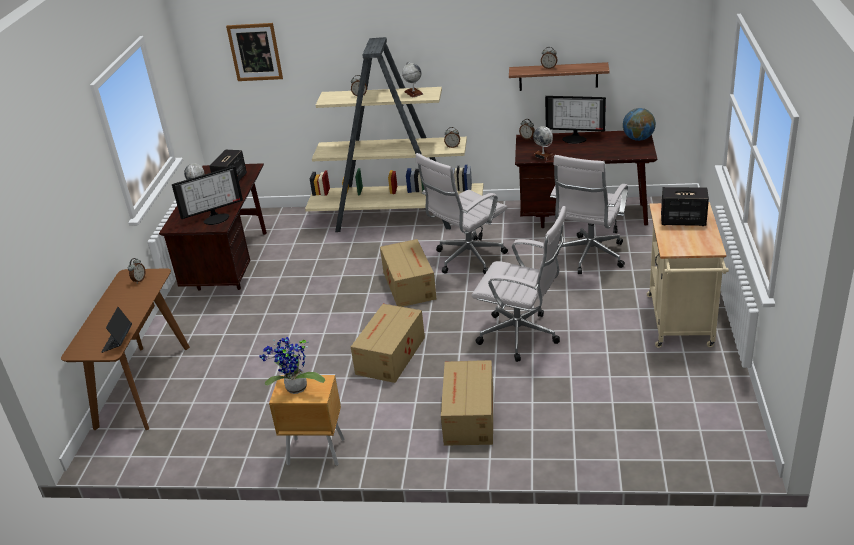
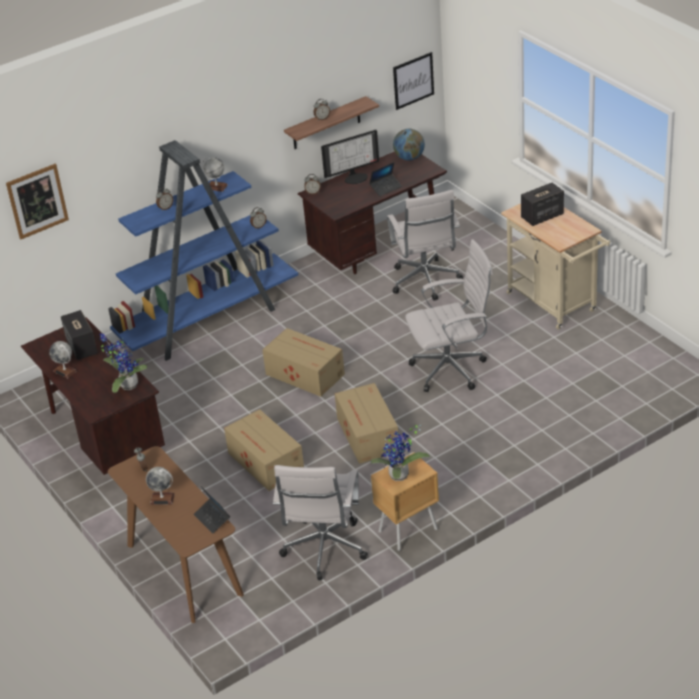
camera: 40 degrees left, 5 degrees up
monitor [172,166,243,225] -> potted plant [100,333,147,393]
beige bookcase [305,37,483,232] -> blue bookcase [108,140,299,361]
white office chair [416,153,508,274] -> white office chair moved to [273,465,368,580]
cardboard box [441,360,493,446] -> cardboard box moved to [224,409,304,491]
globe [533,126,554,160] -> globe moved to [146,467,175,505]
none -> laptop [369,162,402,196]
none -> picture [393,52,434,110]

